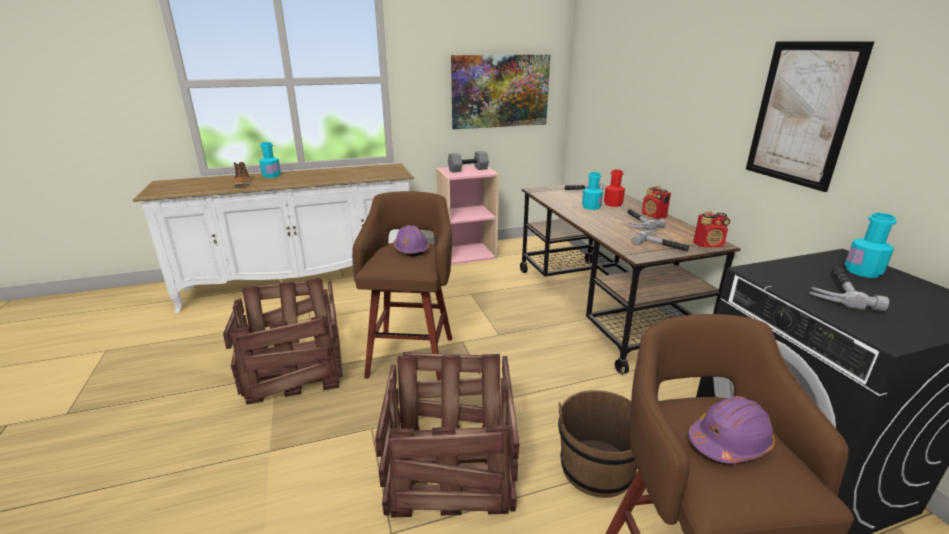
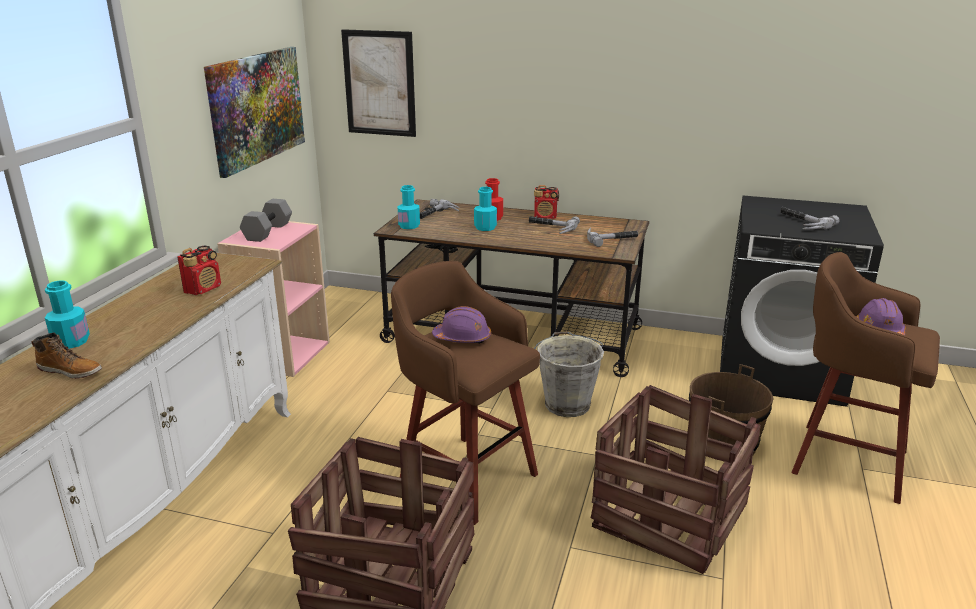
camera: 55 degrees left, 0 degrees up
radio [693,211,730,248] -> radio moved to [177,246,221,295]
picture [746,41,875,192] -> picture moved to [341,29,416,137]
turquoise bottle [844,213,897,278] -> turquoise bottle moved to [398,185,420,229]
none -> grey bucket [534,331,604,417]

